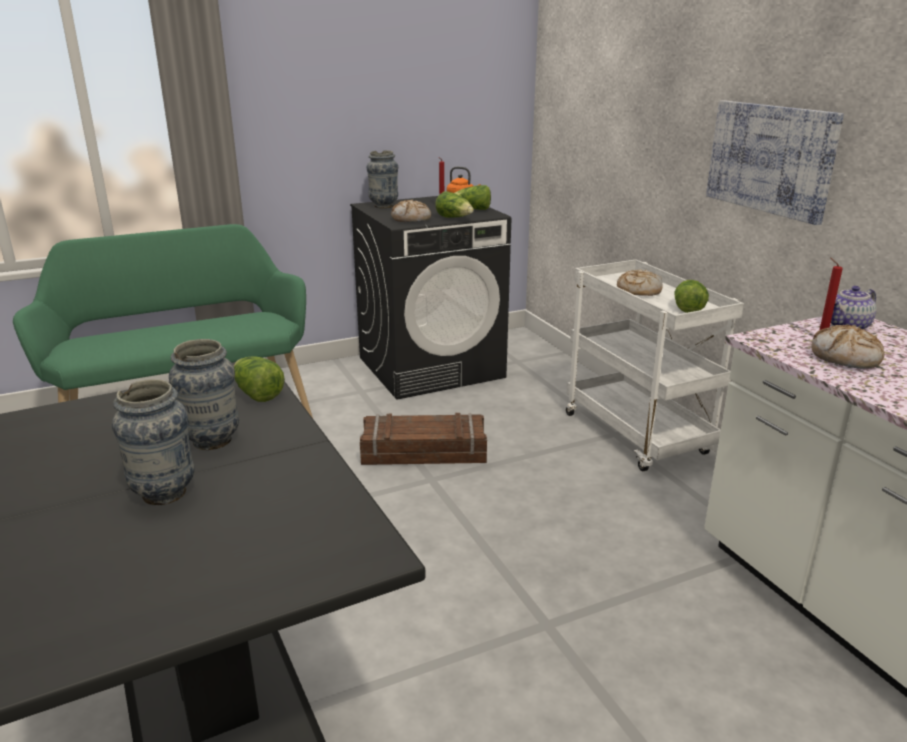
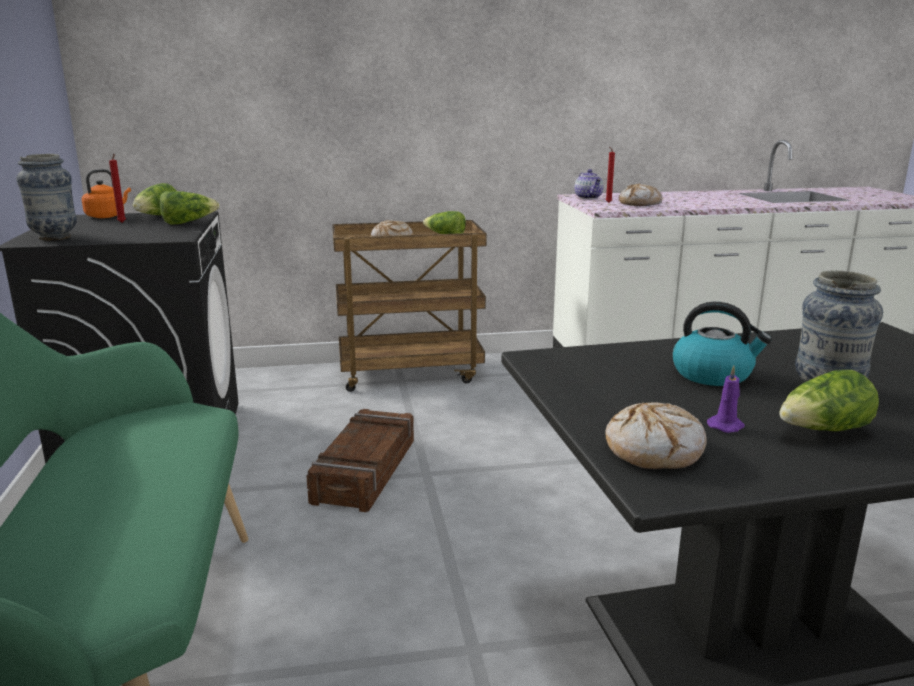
camera: 75 degrees left, 5 degrees down
vase [169,339,239,450] -> kettle [673,302,772,386]
lettuce [234,356,285,402] -> lettuce moved to [779,370,879,431]
bread [391,200,431,222] -> bread moved to [605,402,707,469]
white cart [566,259,744,471] -> brown cart [332,220,487,392]
picture [706,100,844,225] -> none
none -> purple candle [707,366,745,433]

